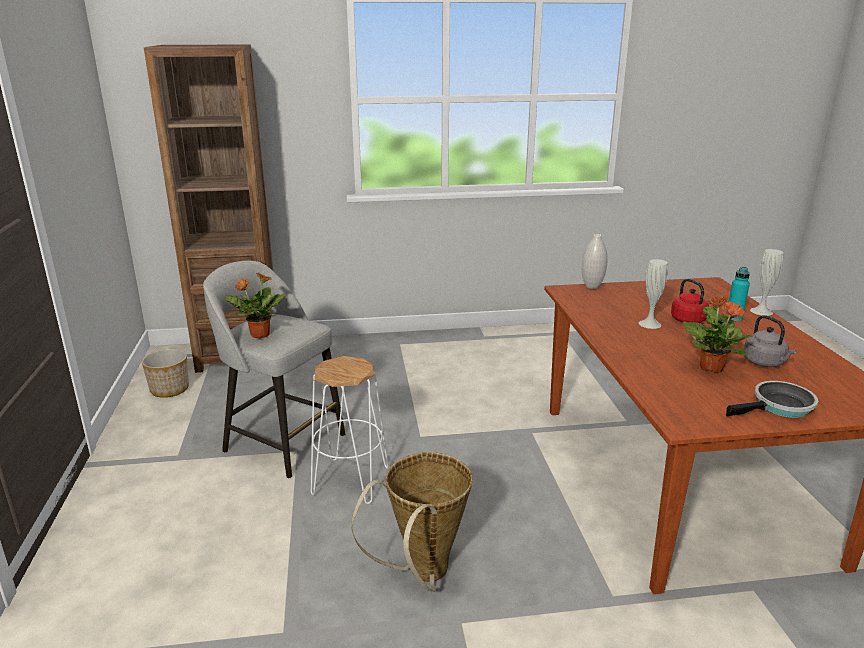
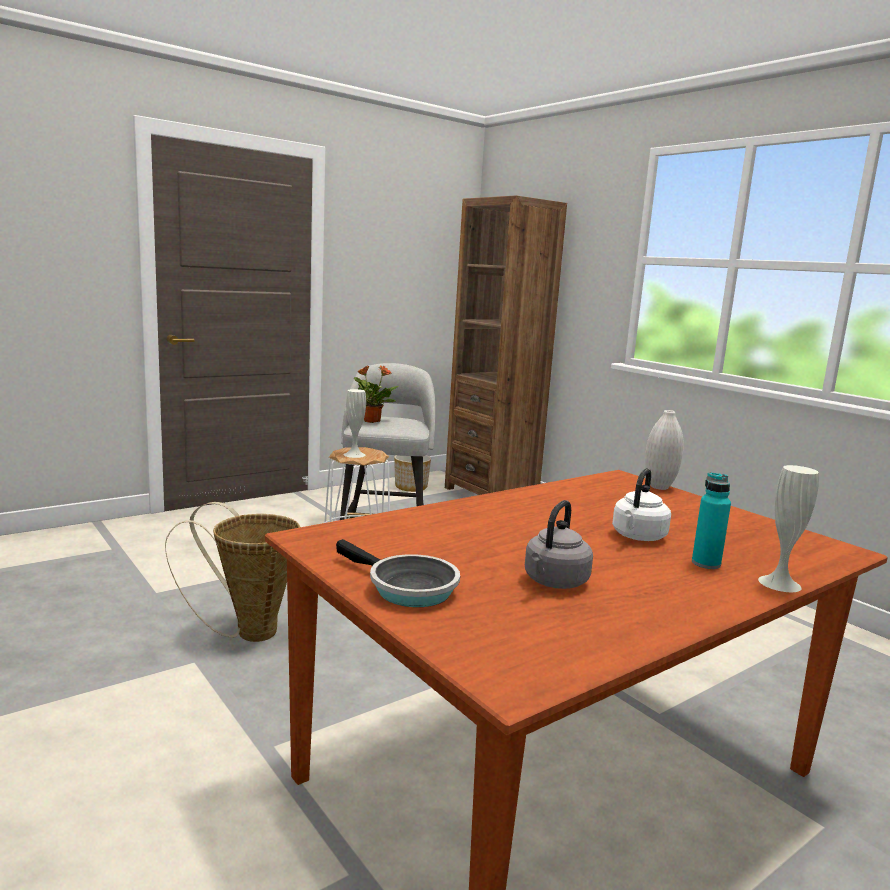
camera: 60 degrees right, 10 degrees down
white vase [639,259,668,329] -> white vase moved to [344,389,366,458]
red kettle [671,279,714,323] -> white kettle [612,468,671,541]
potted plant [683,296,753,373] -> none

